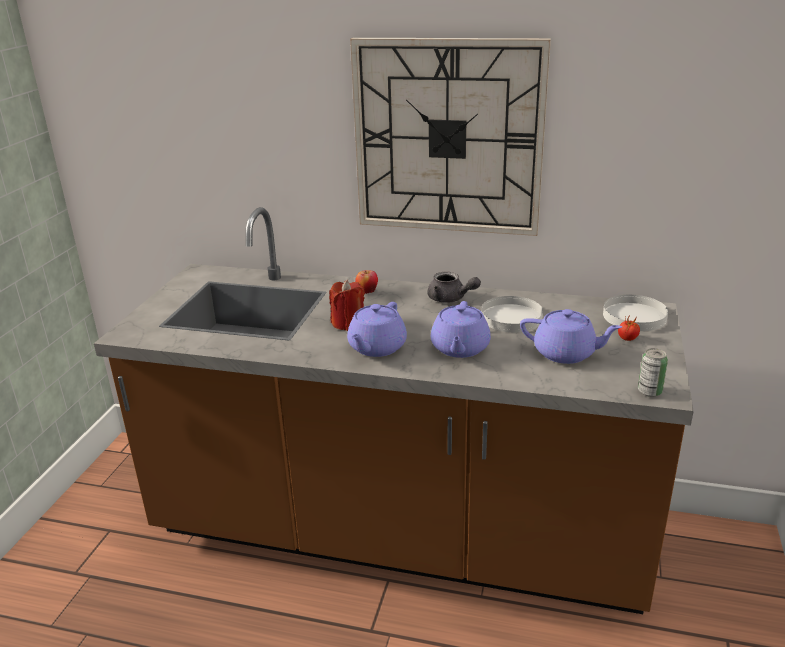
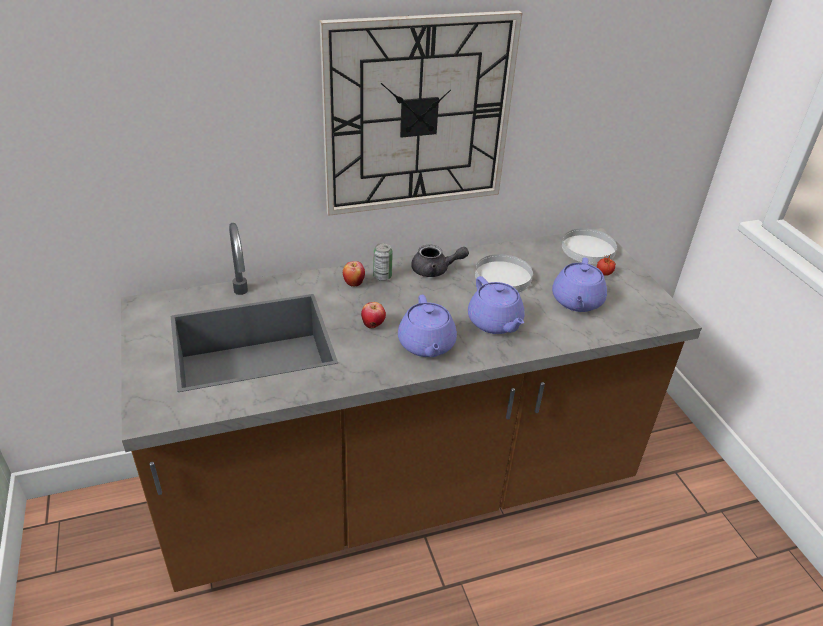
camera: 35 degrees left, 10 degrees up
red candle [329,280,365,331] -> apple [361,302,386,329]
purple teapot [520,309,622,364] -> purple teapot turned 120 degrees clockwise [552,258,607,312]
can [638,348,668,397] -> can moved to [373,243,393,281]

